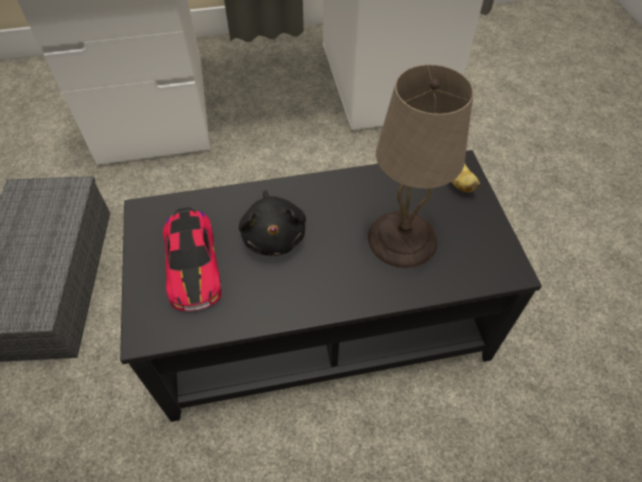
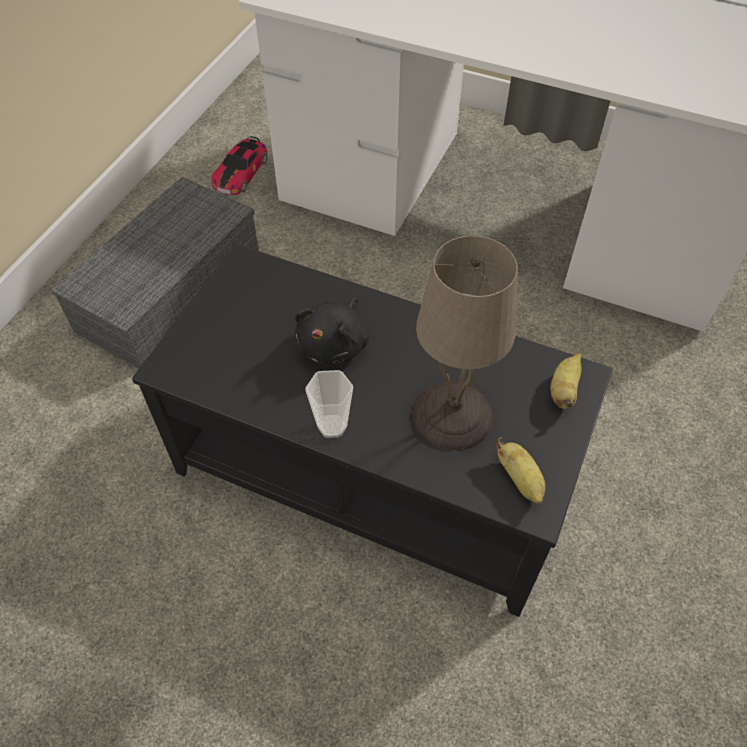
camera: 35 degrees right, 0 degrees up
toy car [163,207,222,311] -> toy car moved to [211,136,268,195]
none -> cup [306,370,353,438]
none -> banana [496,437,546,505]

